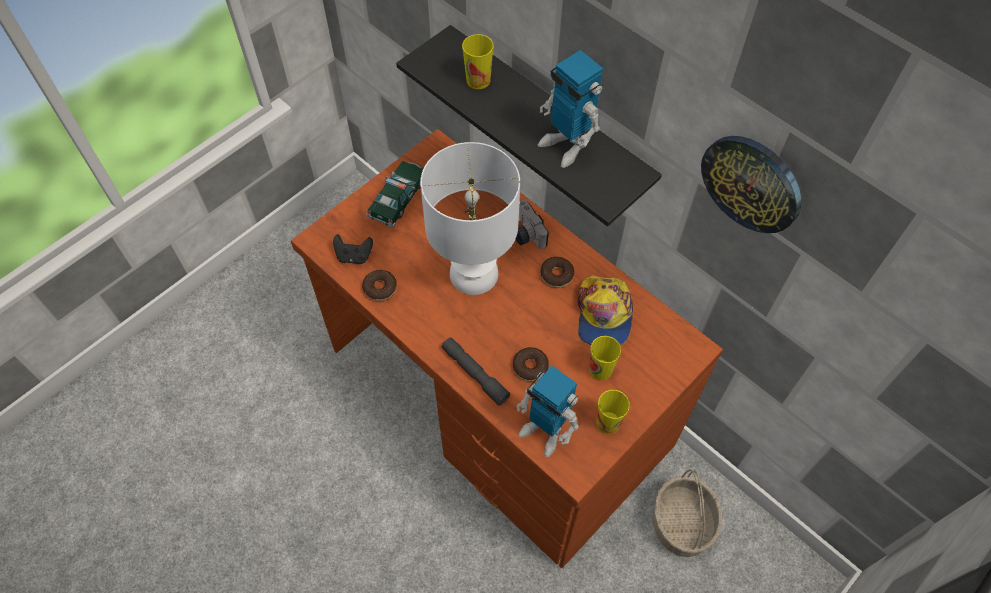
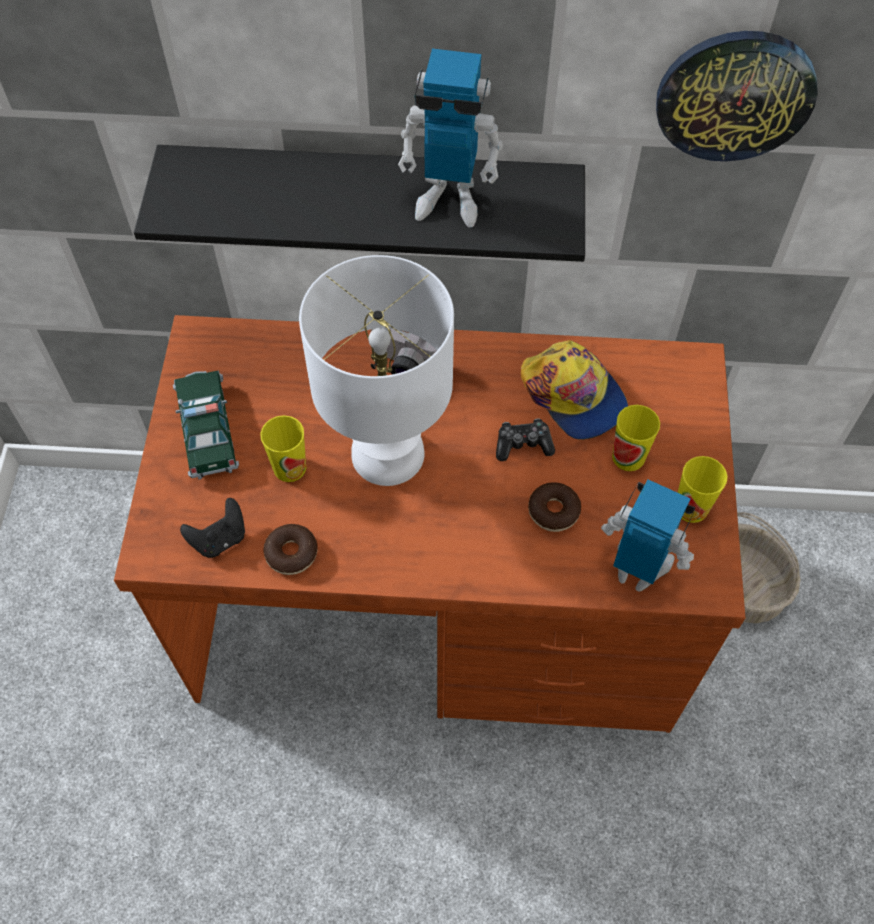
camera: 40 degrees left, 0 degrees up
grey flashlight [442,337,510,406] -> none
cup [462,34,494,89] -> cup moved to [260,415,306,482]
toy robot [517,366,579,457] -> toy robot turned 150 degrees counterclockwise [601,479,695,592]
donut [540,257,574,288] -> none
none -> game controller [496,418,555,461]

